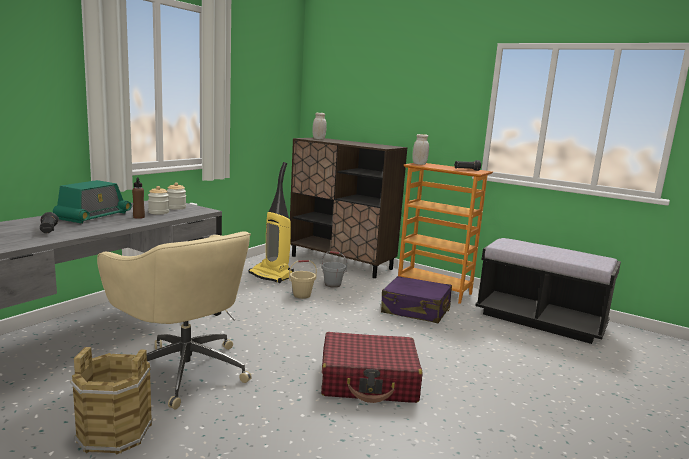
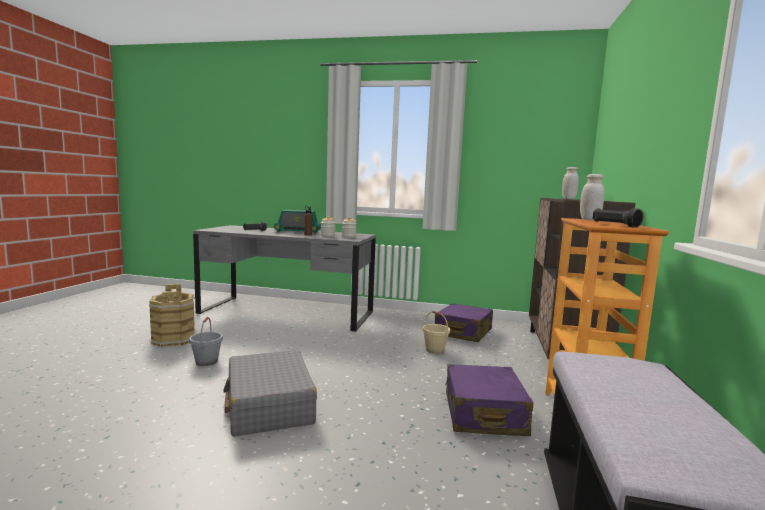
camera: 70 degrees right, 5 degrees down
beige office chair [97,231,252,409] -> none
vacuum cleaner [248,162,294,283] -> purple suitcase [435,303,493,342]
grey bucket [321,251,347,288] -> grey bucket moved to [189,317,223,366]
red suitcase [321,332,423,403] -> grey suitcase [223,350,317,436]

